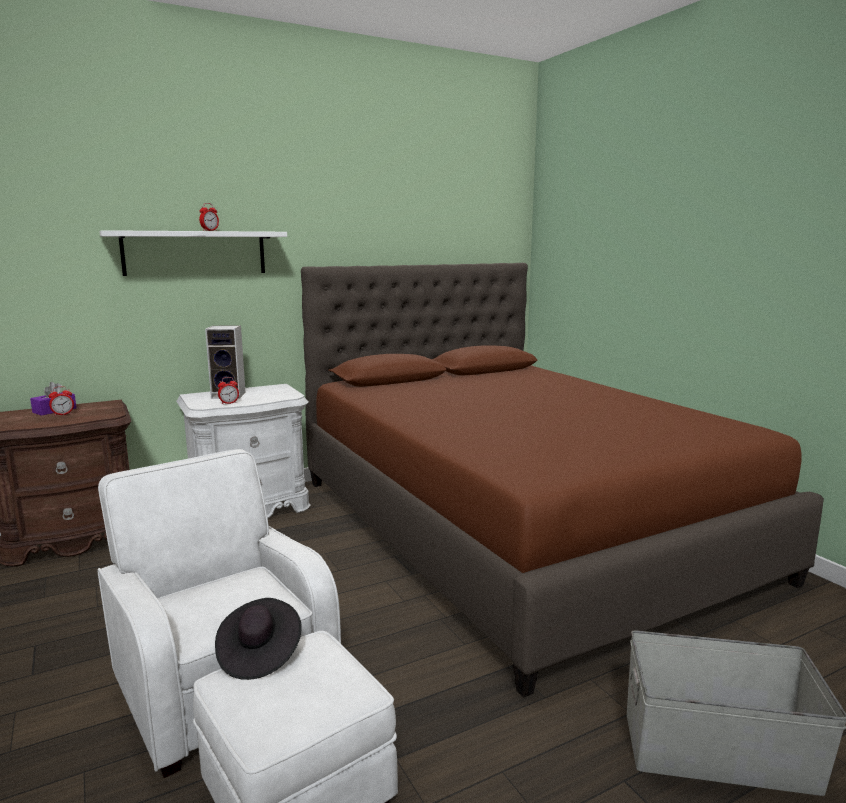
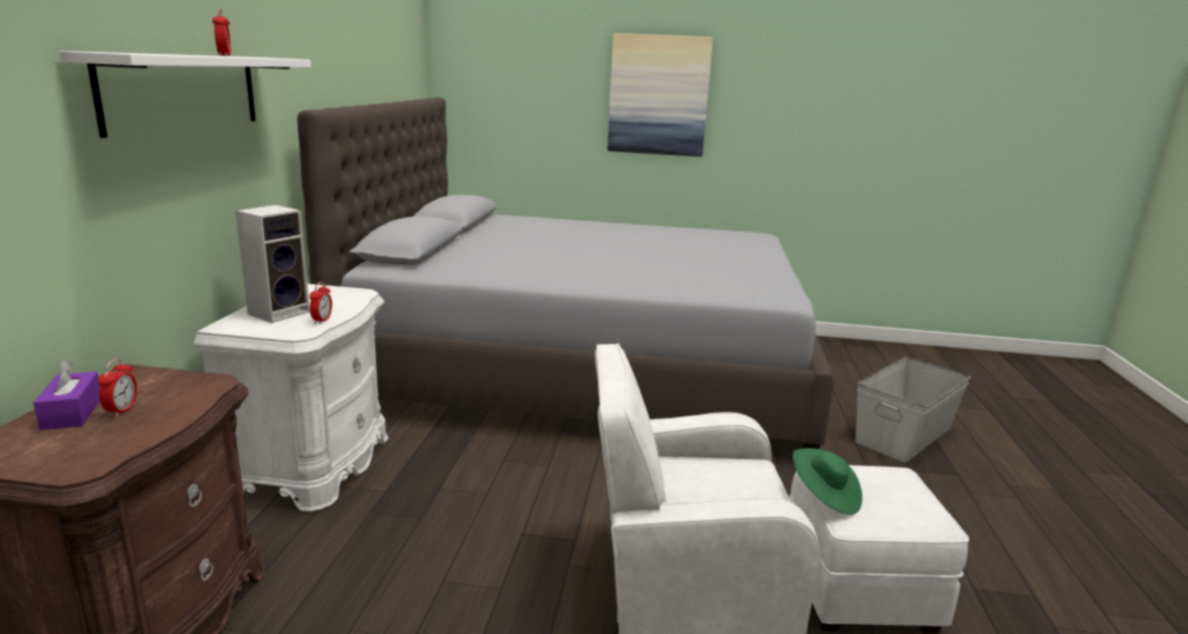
camera: 55 degrees left, 5 degrees up
black hat [215,598,302,680] -> green hat [793,448,862,515]
brown bed [301,263,824,698] -> grey bed [297,97,834,449]
none -> picture [607,33,713,157]

